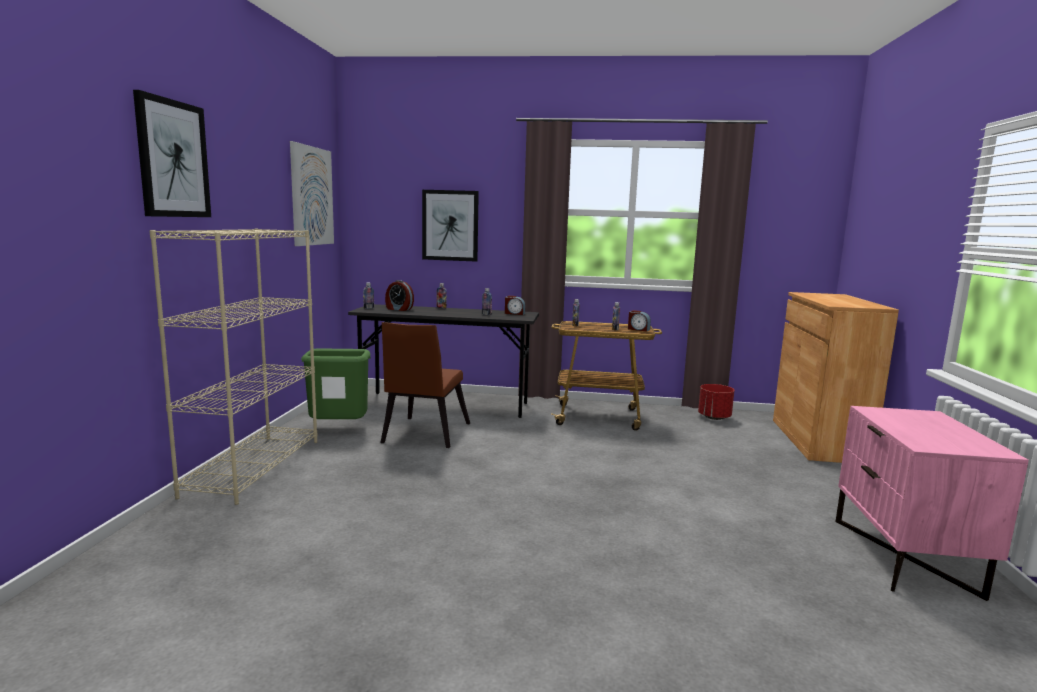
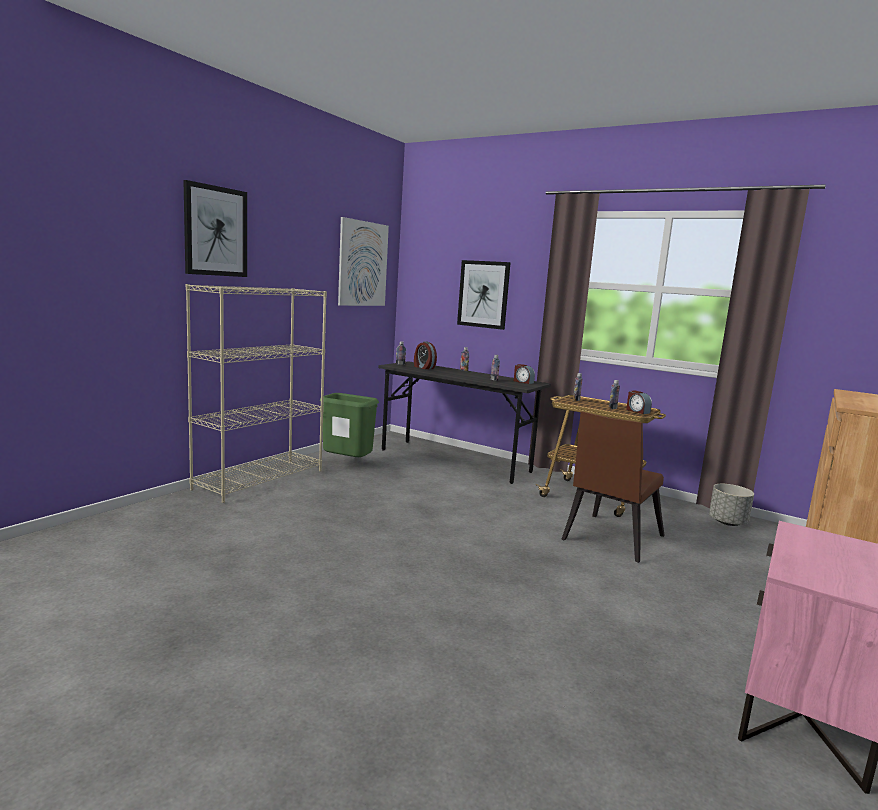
camera: 25 degrees right, 0 degrees up
brown chair [380,322,470,448] -> brown chair moved to [561,411,665,563]
red planter [698,384,734,420] -> grey planter [709,484,754,526]

